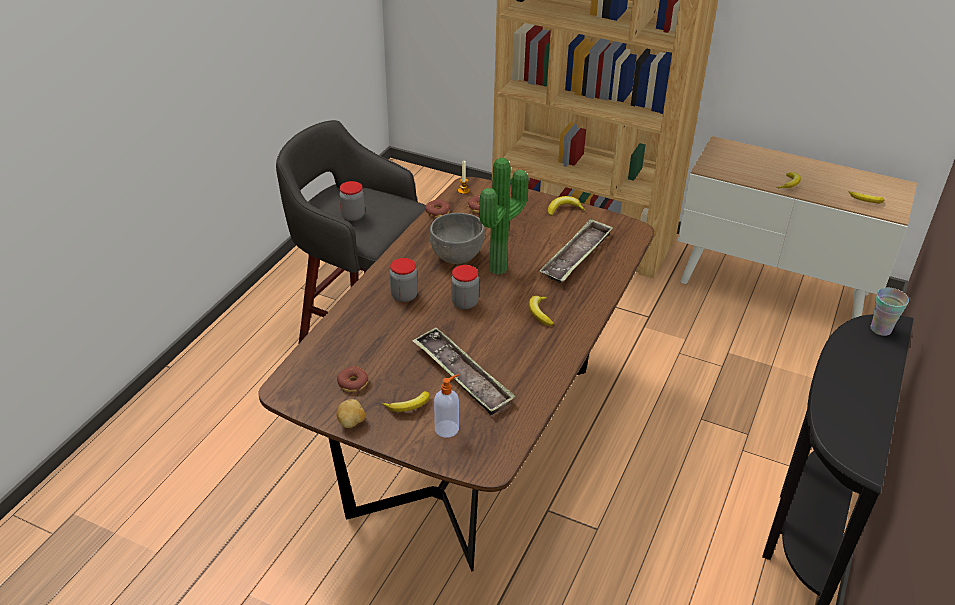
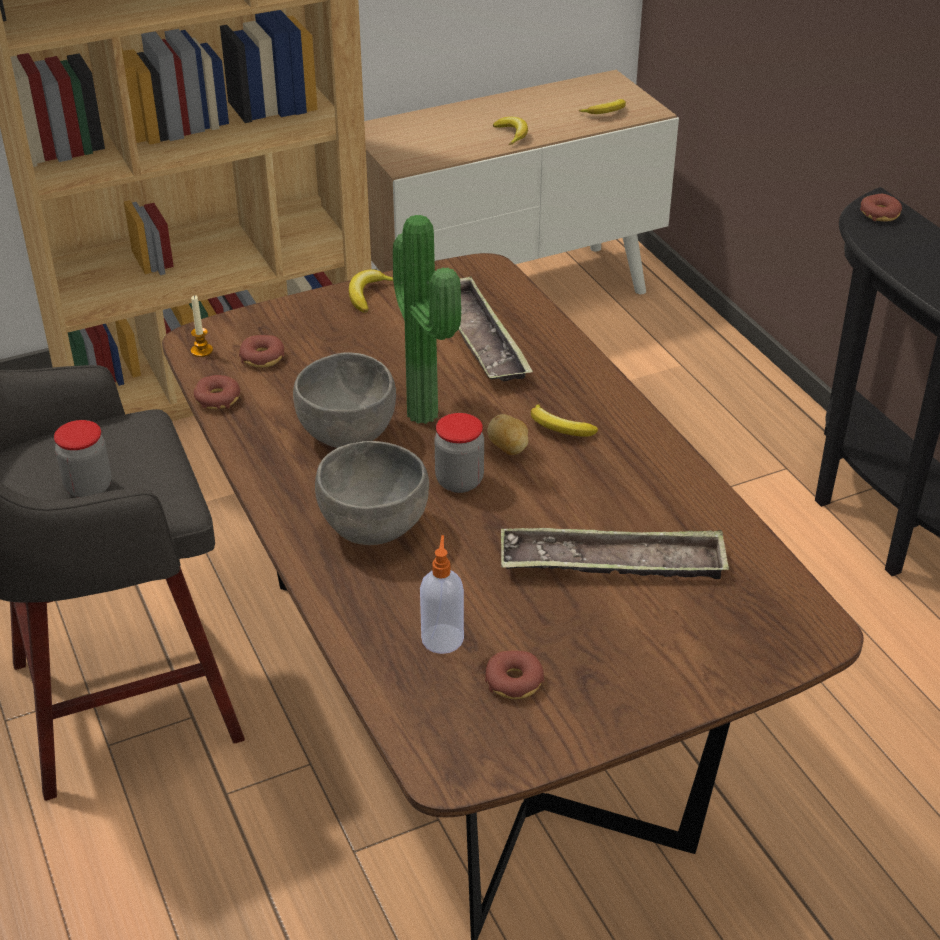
camera: 50 degrees left, 0 degrees up
potato [336,399,365,428] -> potato moved to [487,414,528,455]
banana [382,391,430,412] -> none
jar [390,258,418,302] -> grey bowl [315,441,429,545]
soap dispenser [434,374,459,438] -> soap dispenser moved to [420,535,464,654]
cup [871,288,909,336] -> donut [860,194,902,221]

